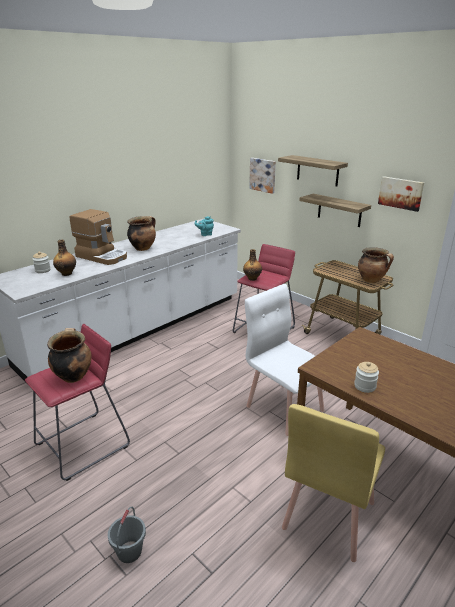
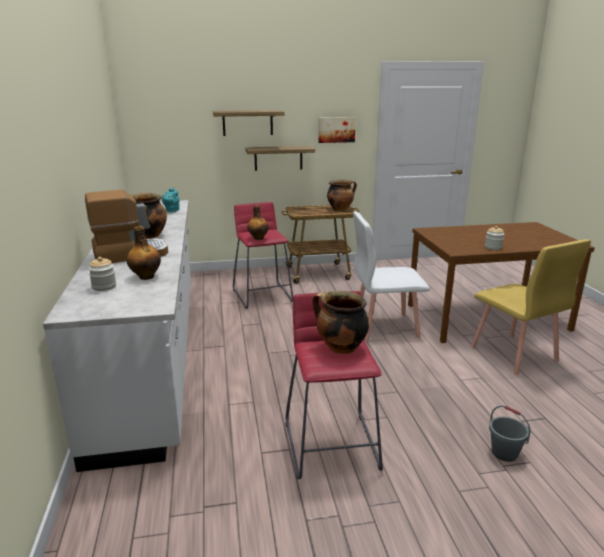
camera: 55 degrees left, 5 degrees down
picture [249,158,276,194] -> none

